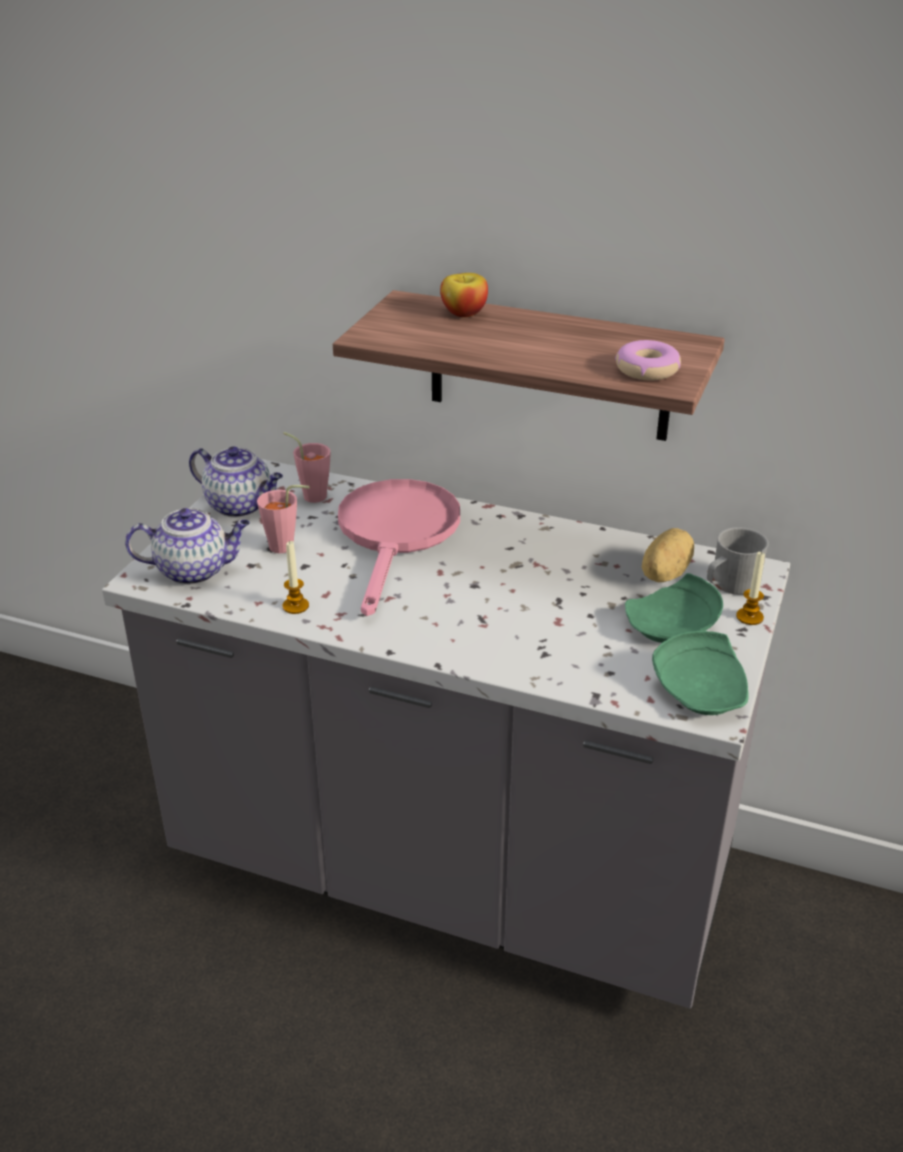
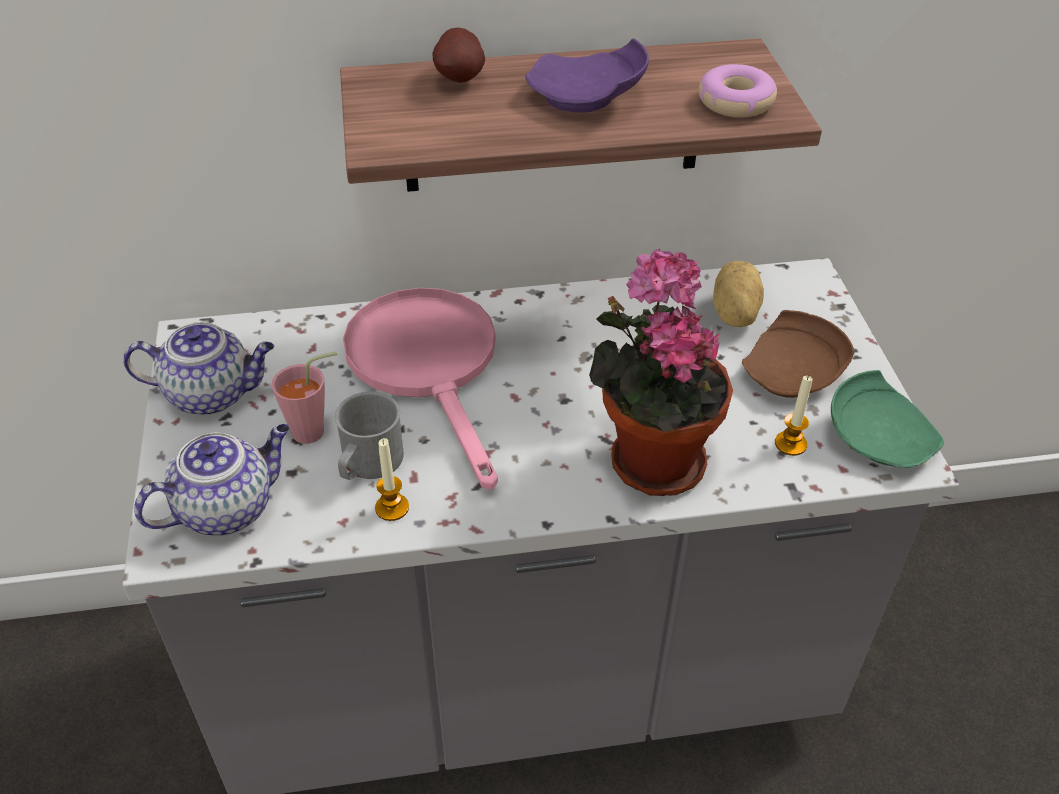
camera: 30 degrees left, 10 degrees up
pink cup [283,432,331,503] -> none
apple [440,273,488,317] -> potato [433,27,485,83]
green plate [625,573,723,643] -> brown plate [742,310,854,398]
grey mug [707,527,769,595] -> grey mug moved to [335,391,404,480]
candle [736,551,765,625] -> candle moved to [775,375,813,456]
none -> purple plate [525,38,649,112]
none -> potted plant [589,248,733,496]

